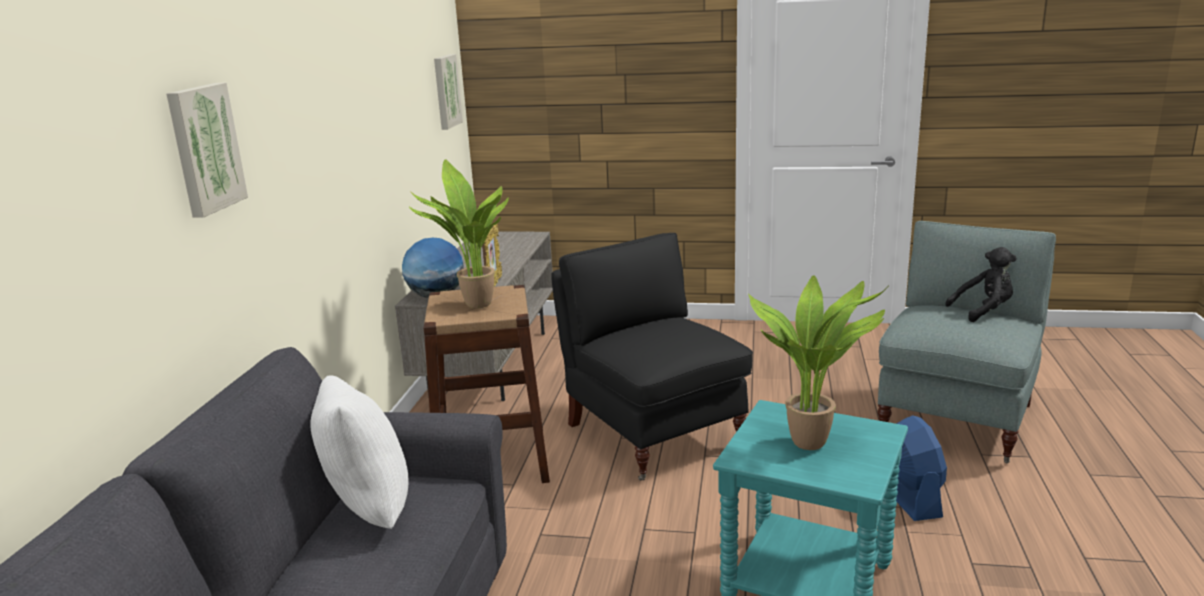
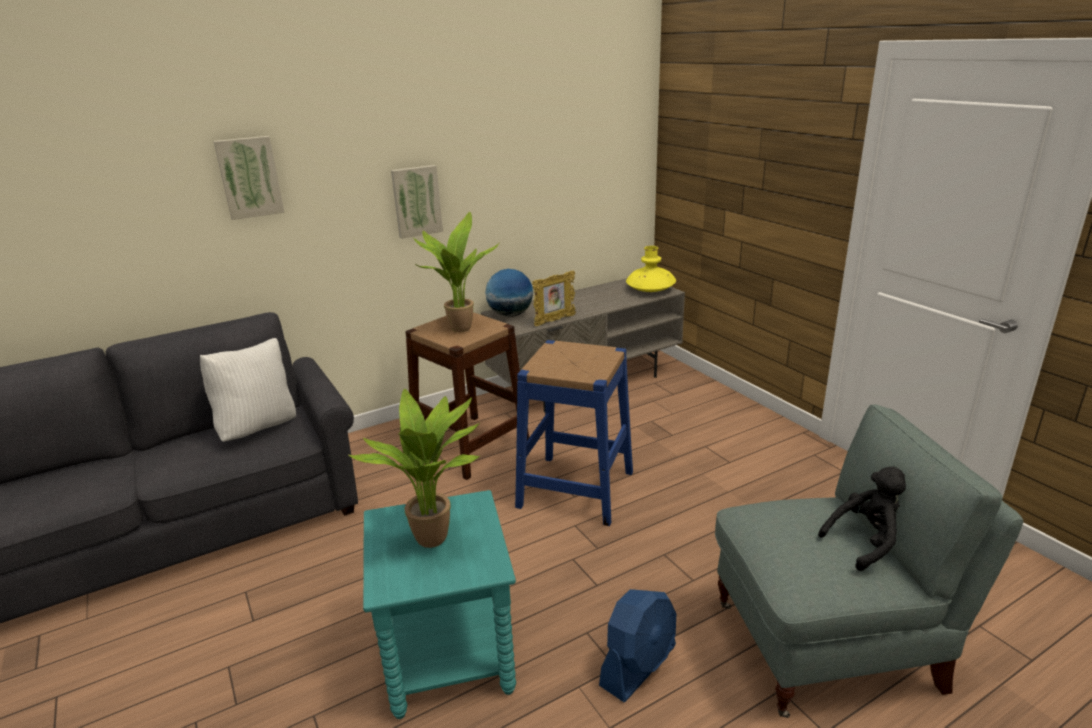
camera: 50 degrees right, 5 degrees up
picture [434,54,463,130] -> picture moved to [391,165,443,239]
black armchair [551,233,753,481] -> blue stool [515,340,633,526]
black plush toy [945,247,1017,322] -> black plush toy turned 60 degrees counterclockwise [818,466,906,571]
none -> yellow vase [626,246,676,292]

